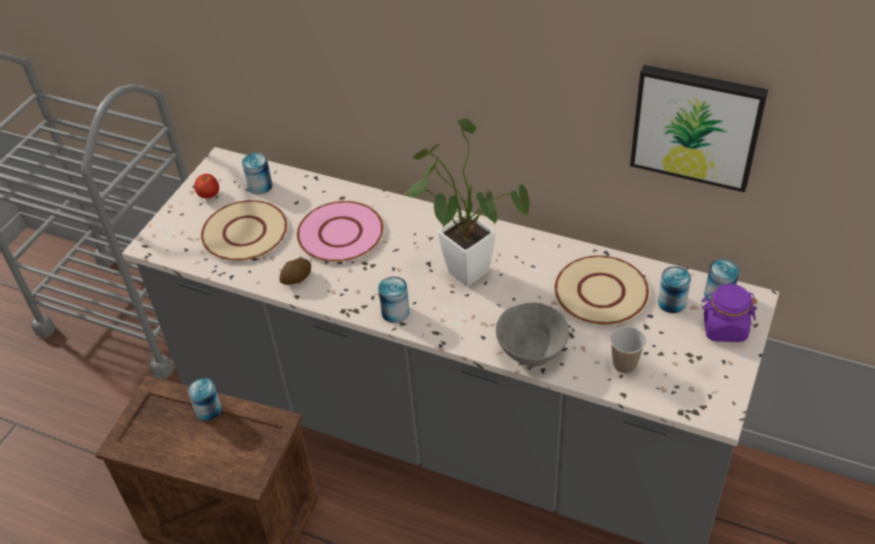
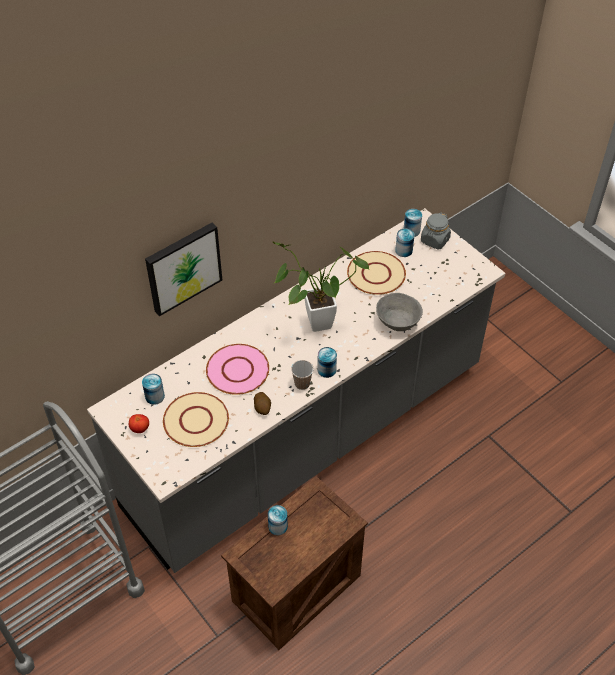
camera: 65 degrees left, 5 degrees up
cup [610,326,646,373] -> cup moved to [291,360,313,390]
picture [630,65,768,192] -> picture moved to [145,223,222,316]
purple jar [702,284,757,342] -> grey jar [421,212,451,249]

